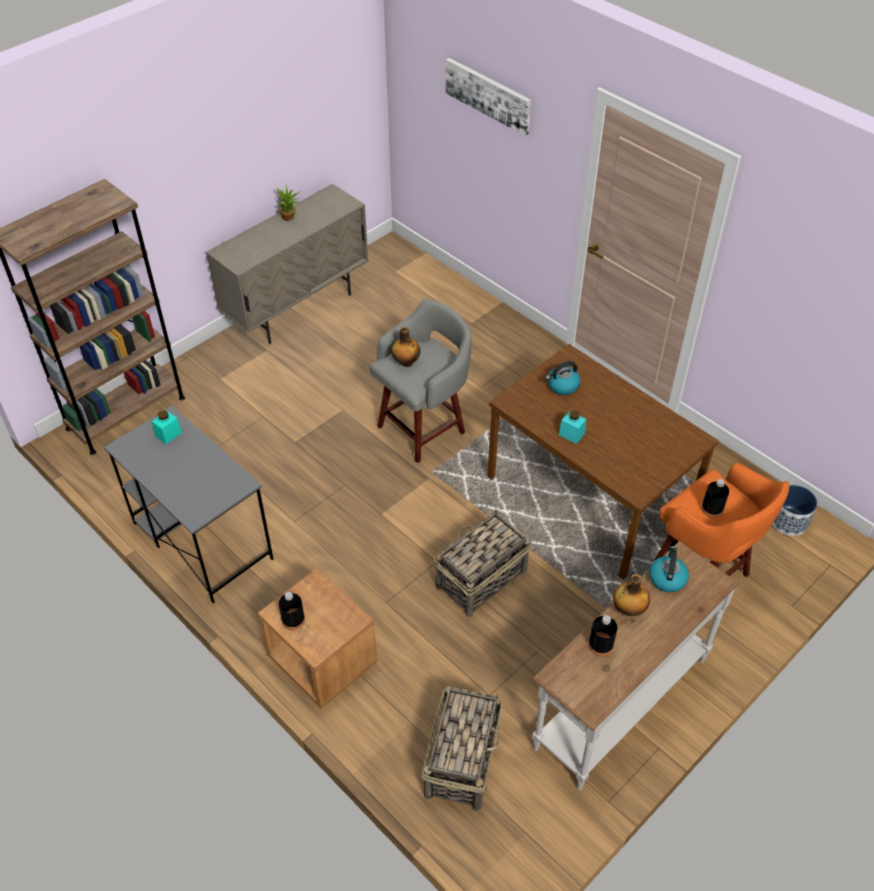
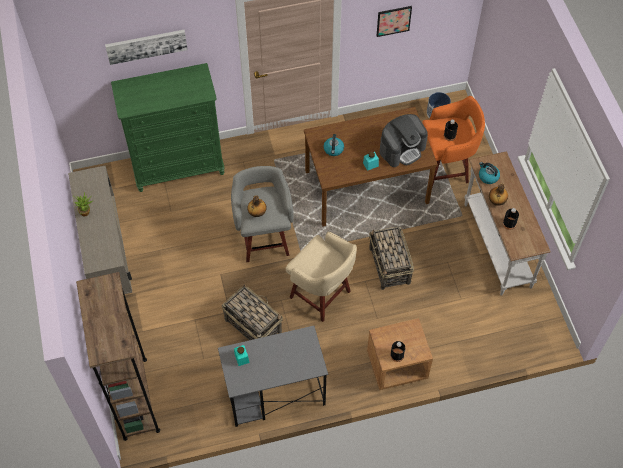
camera: 60 degrees left, 10 degrees up
basket [422,686,502,811] -> basket moved to [222,284,283,340]
none -> green dresser [111,63,225,192]
none -> beige stool [286,232,357,322]
none -> picture [377,6,412,37]
none -> coffee machine [380,114,428,167]

